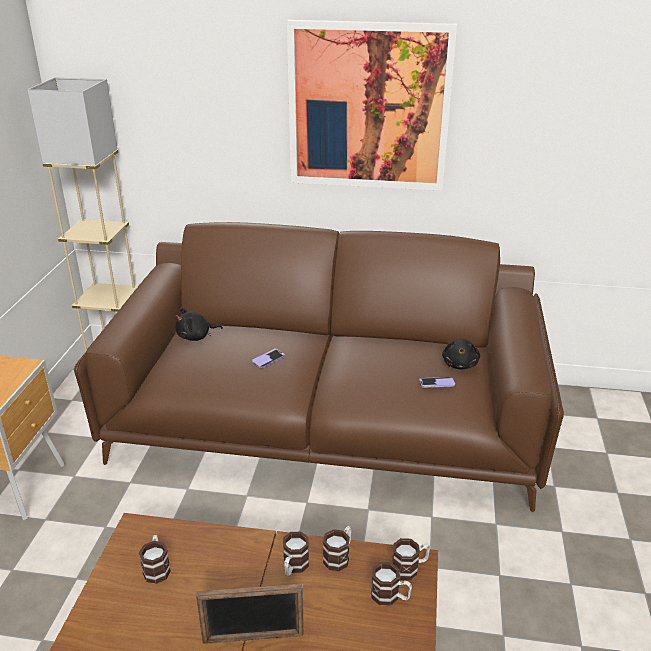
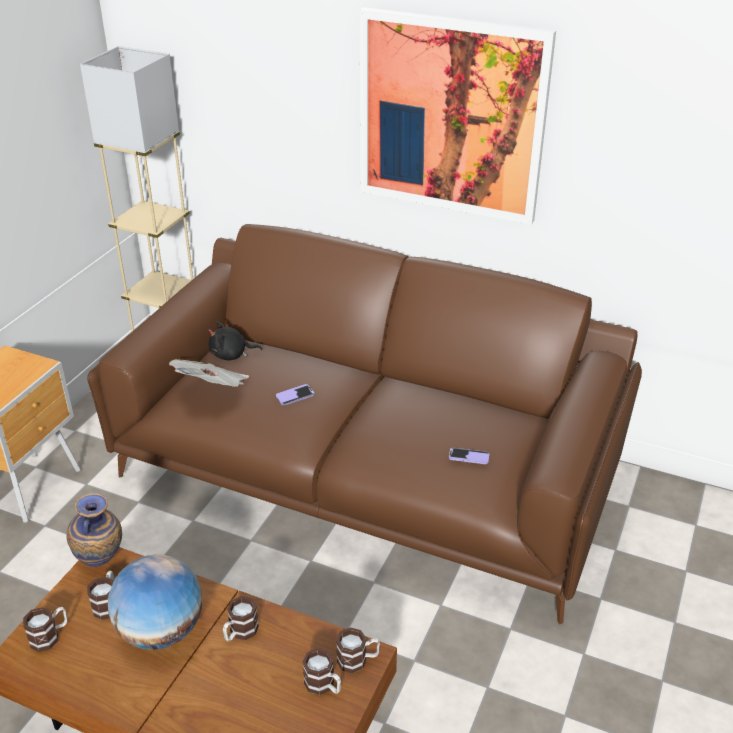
camera: 15 degrees right, 5 degrees up
picture frame [196,584,304,644] -> none
mug [323,526,351,571] -> mug moved to [23,607,68,652]
black plush toy [442,339,480,369] -> none
none -> vase [66,493,122,567]
none -> globe [108,554,202,650]
none -> newspaper [169,359,249,387]

